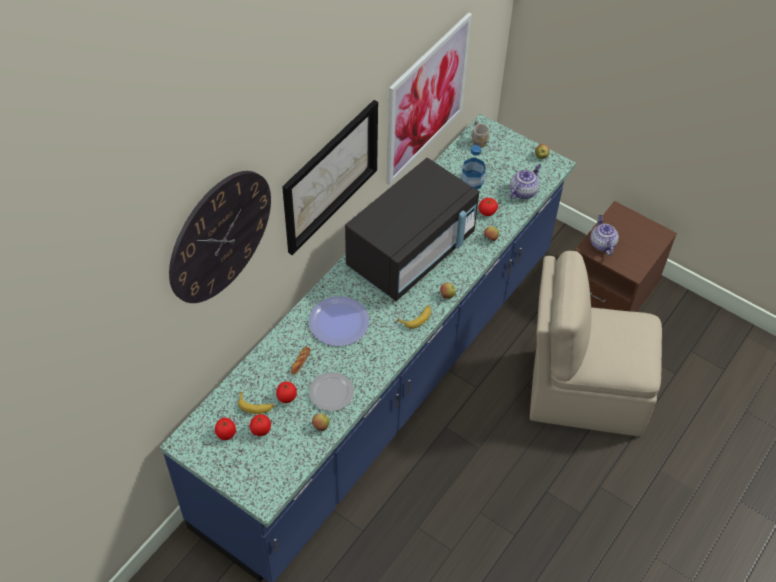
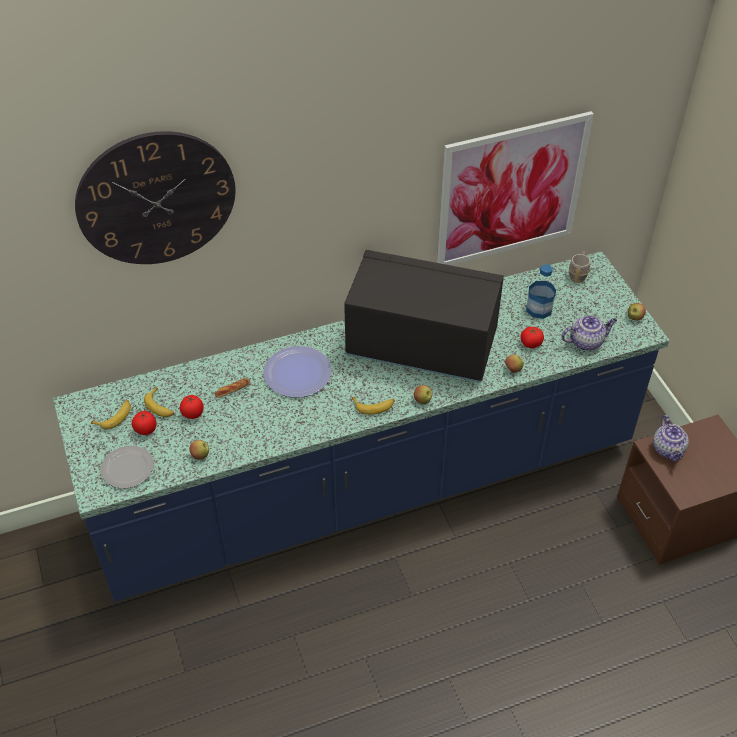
camera: 35 degrees right, 5 degrees down
tomato [215,418,236,440] -> banana [91,400,131,429]
picture [282,100,378,255] -> none
plate [309,372,354,411] -> plate moved to [100,446,154,488]
black microwave [345,158,479,301] -> black microwave turned 150 degrees counterclockwise [344,250,504,383]
beige chair [530,251,662,436] -> none
teapot [590,215,619,256] -> teapot turned 150 degrees clockwise [653,415,689,462]

